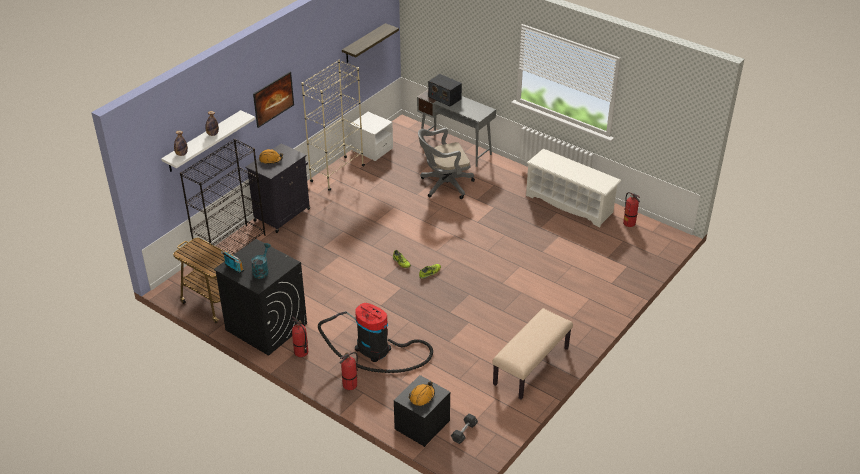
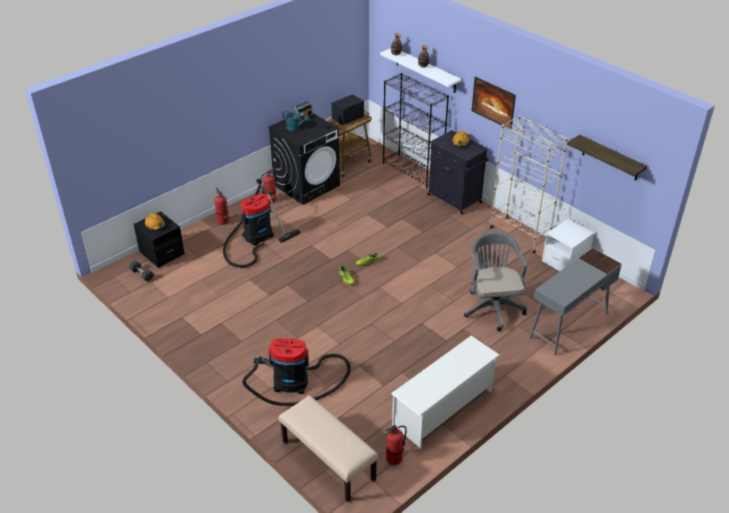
camera: 100 degrees right, 0 degrees up
radio [428,74,462,106] -> radio moved to [331,94,364,125]
beige bench [492,308,573,400] -> beige bench moved to [279,395,378,502]
none -> vacuum cleaner [242,338,351,406]

